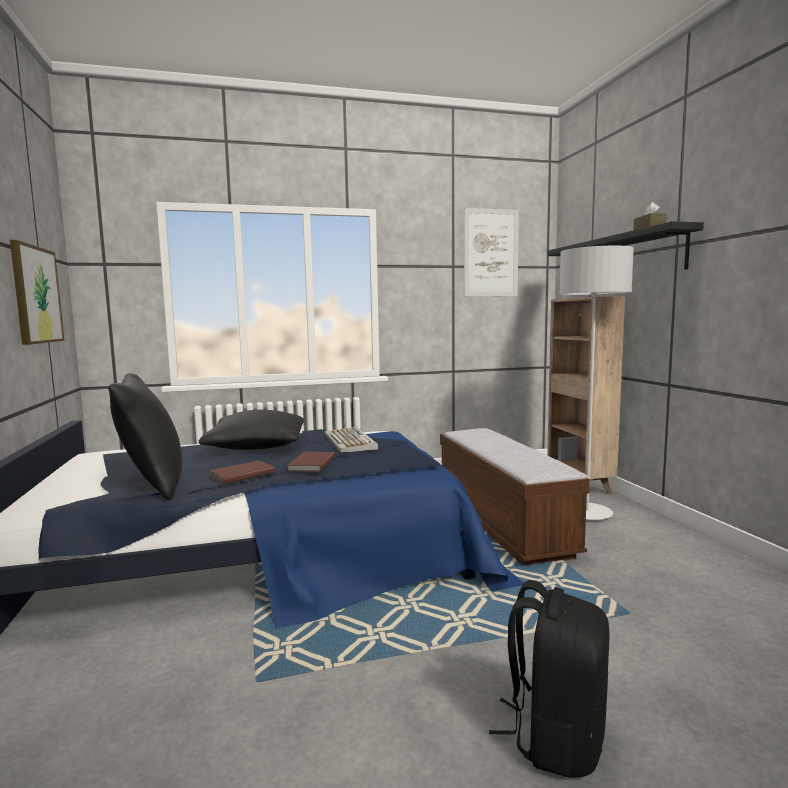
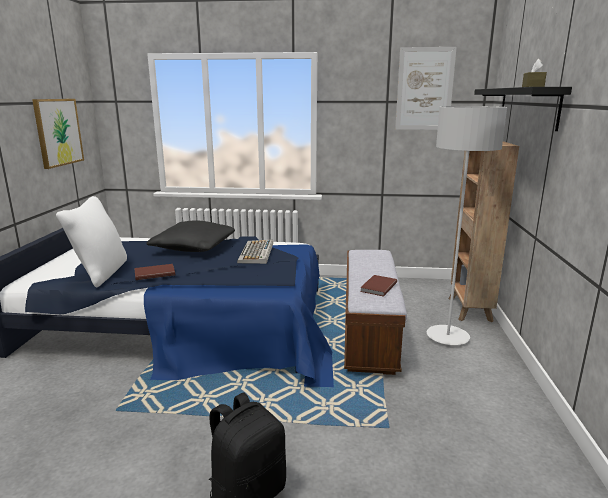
camera: 20 degrees right, 10 degrees up
black pillow [108,373,182,500] -> white pillow [56,196,127,287]
brown book [288,451,335,472] -> brown book moved to [360,275,397,297]

